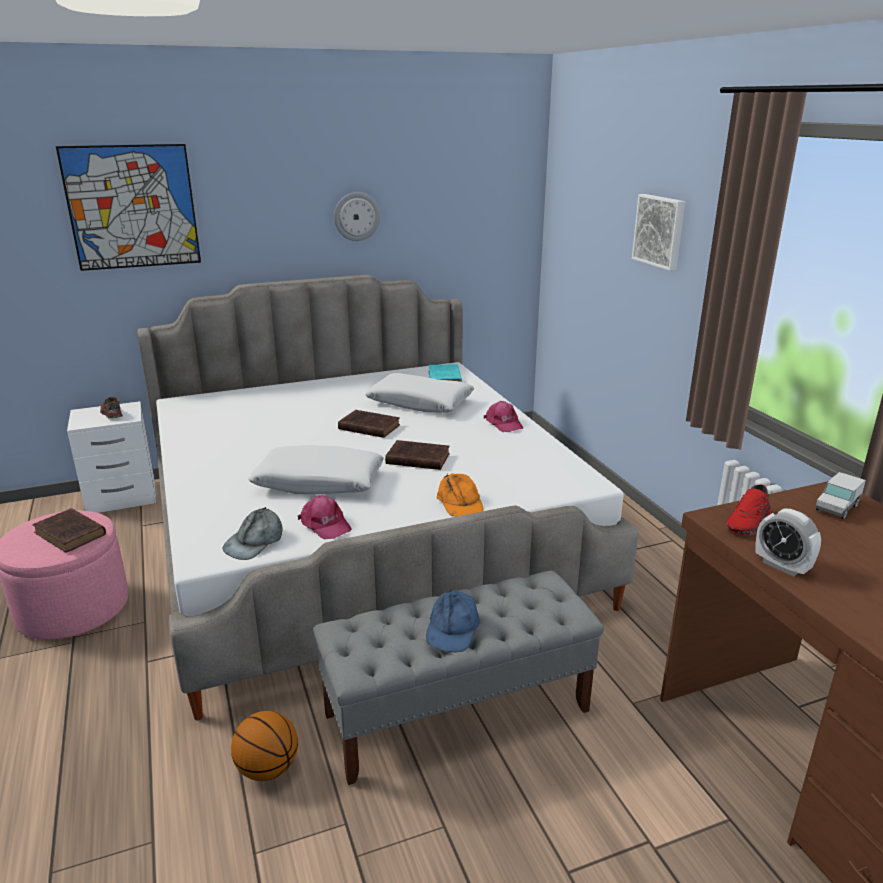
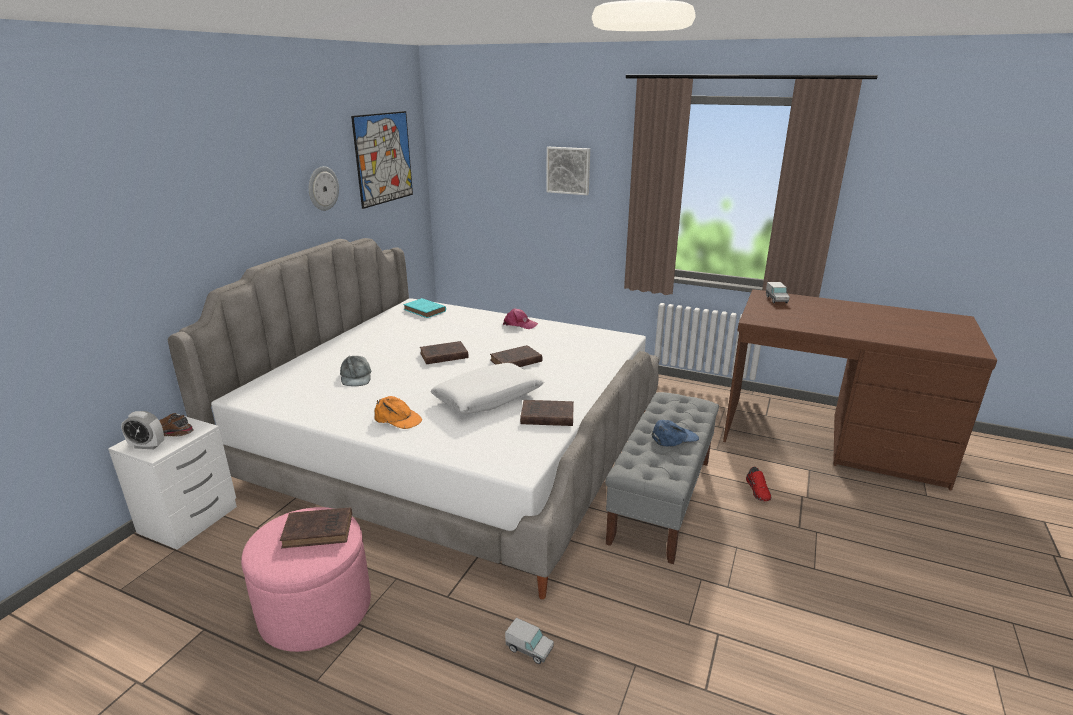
camera: 45 degrees left, 0 degrees up
picture [56,144,201,271] -> picture moved to [351,111,413,209]
grey cap [222,507,283,560] -> grey cap moved to [340,356,371,386]
basketball [231,711,298,781] -> none
pink cap [298,495,352,539] -> brown book [520,400,574,426]
white pillow [365,373,474,413] -> none
blue cap [426,589,480,652] -> blue cap turned 75 degrees counterclockwise [652,420,699,446]
orange cap [437,473,483,517] -> orange cap moved to [375,396,422,429]
red shoe [726,484,771,535] -> red shoe moved to [746,467,771,501]
alarm clock [756,509,821,577] -> alarm clock moved to [121,411,164,449]
none -> toy truck [505,618,554,664]

